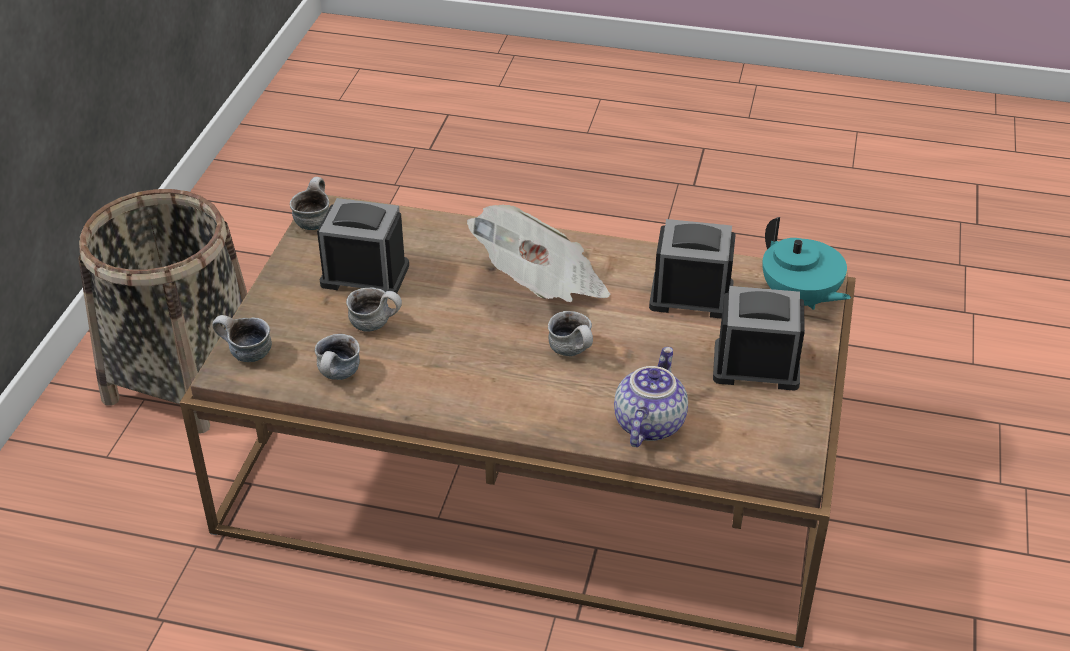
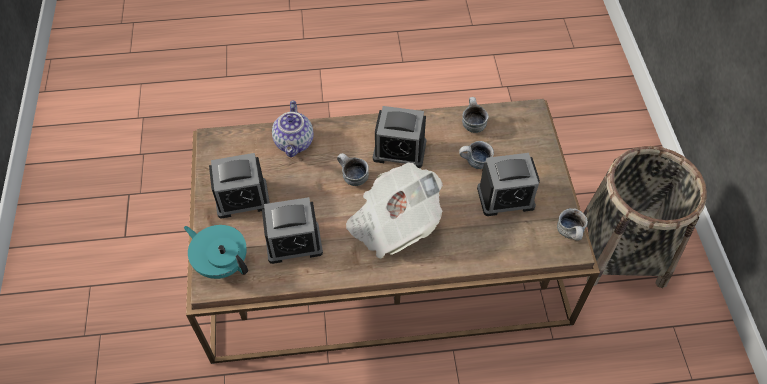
camera: 160 degrees right, 15 degrees up
mug [212,315,272,362] -> none
none -> alarm clock [373,106,426,168]

